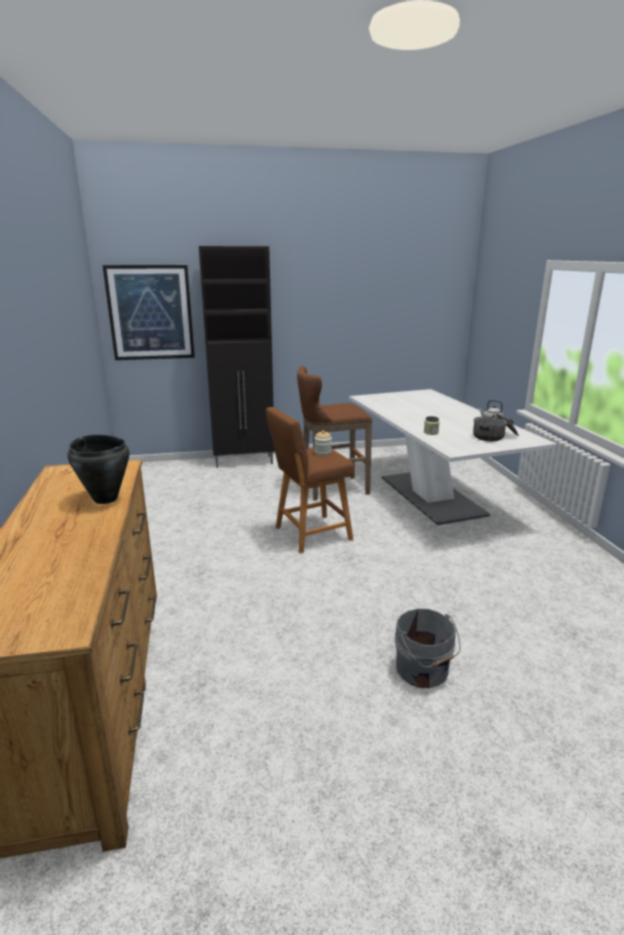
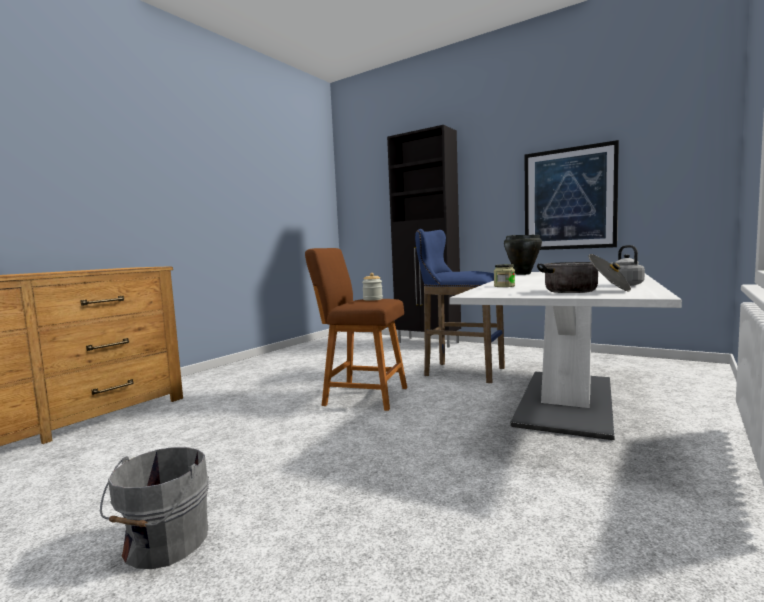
camera: 45 degrees right, 15 degrees down
black cooking pot [68,435,129,504] -> black cooking pot moved to [504,235,542,275]
picture [103,265,195,360] -> picture moved to [525,140,619,250]
brown stool [297,366,372,501] -> blue stool [415,229,505,383]

